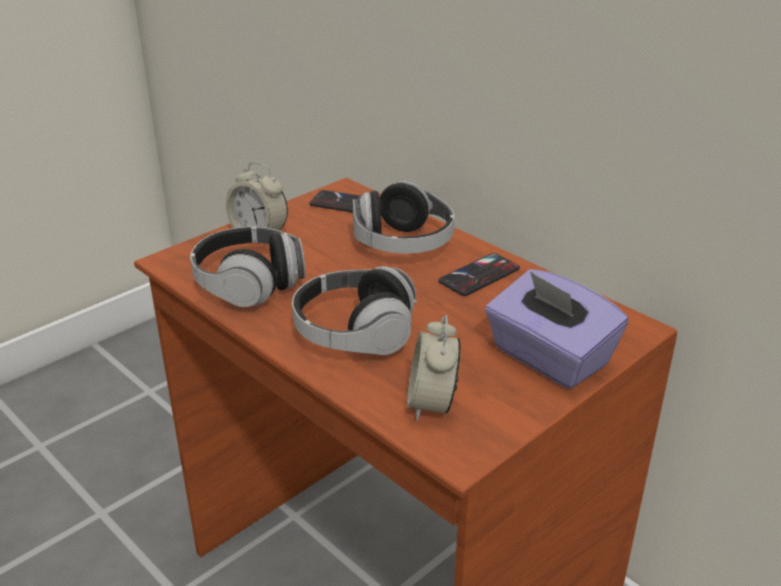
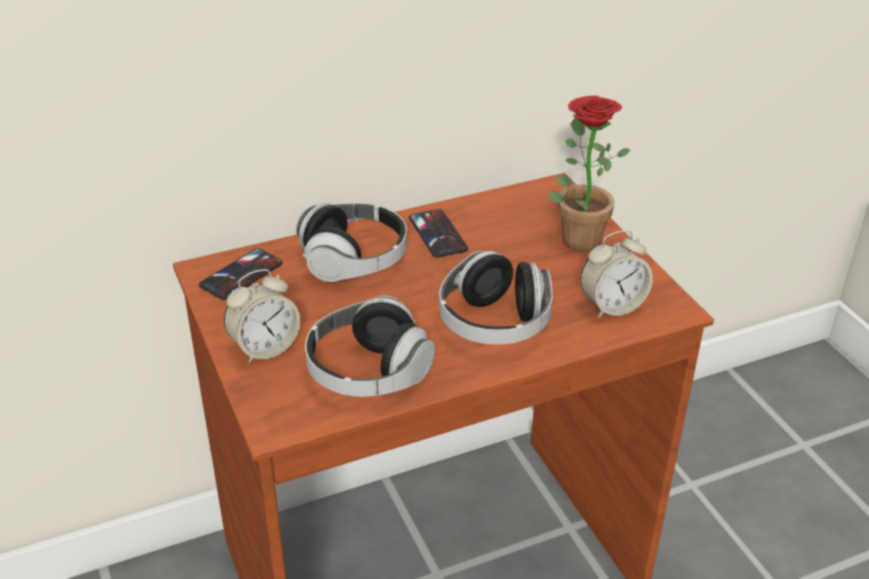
camera: 70 degrees left, 5 degrees up
alarm clock [407,315,461,421] -> alarm clock turned 45 degrees counterclockwise [580,231,653,318]
purple tissue box [485,269,628,389] -> potted plant [549,96,630,252]

